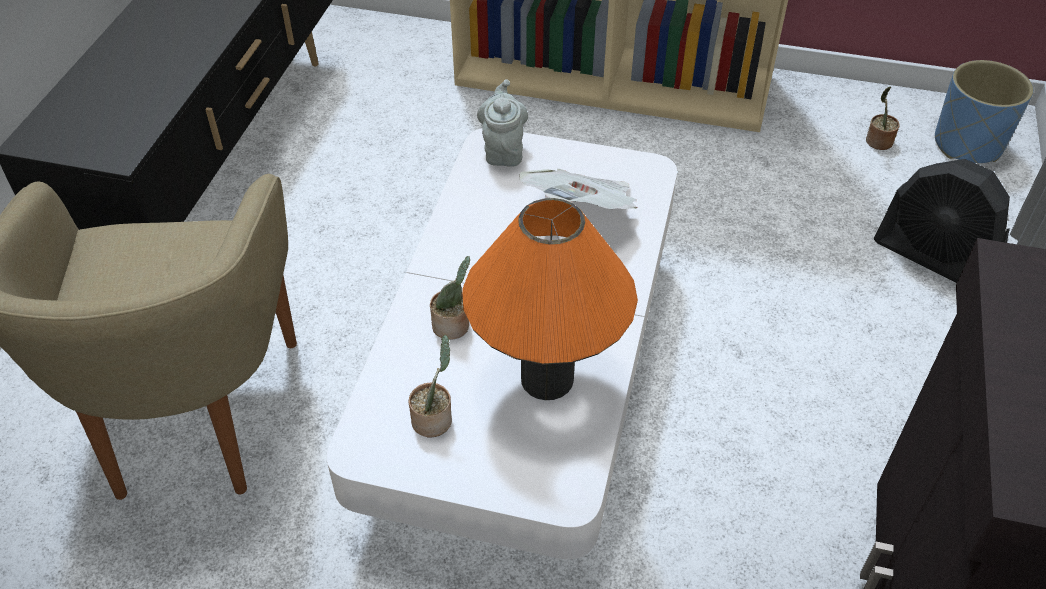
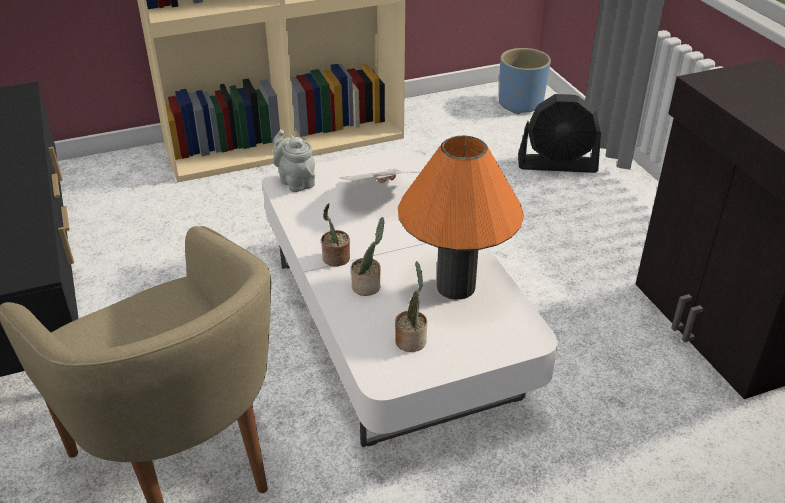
camera: 35 degrees left, 10 degrees down
potted plant [866,87,900,150] -> potted plant moved to [321,203,350,266]

